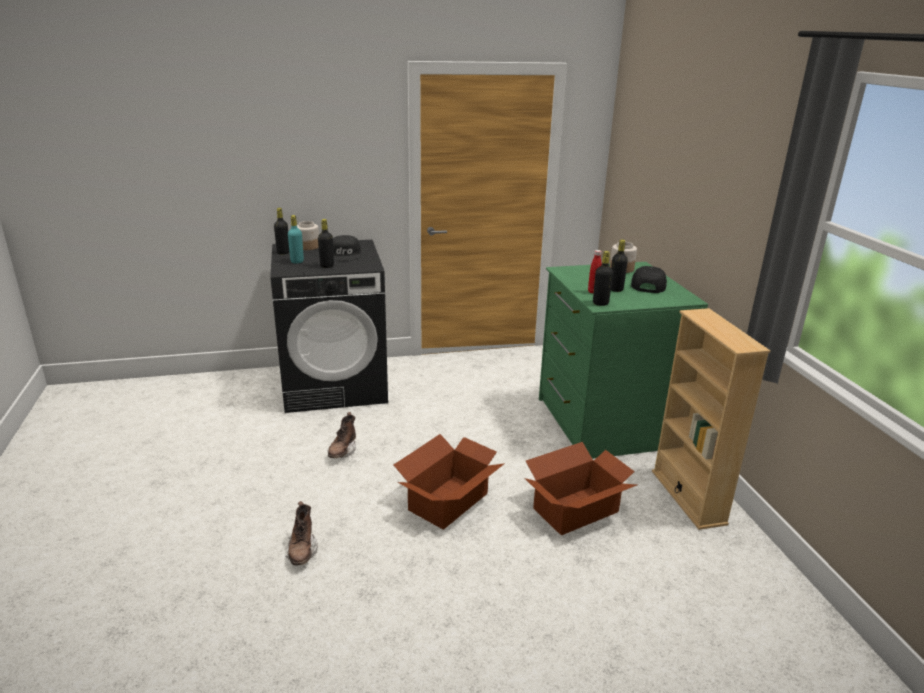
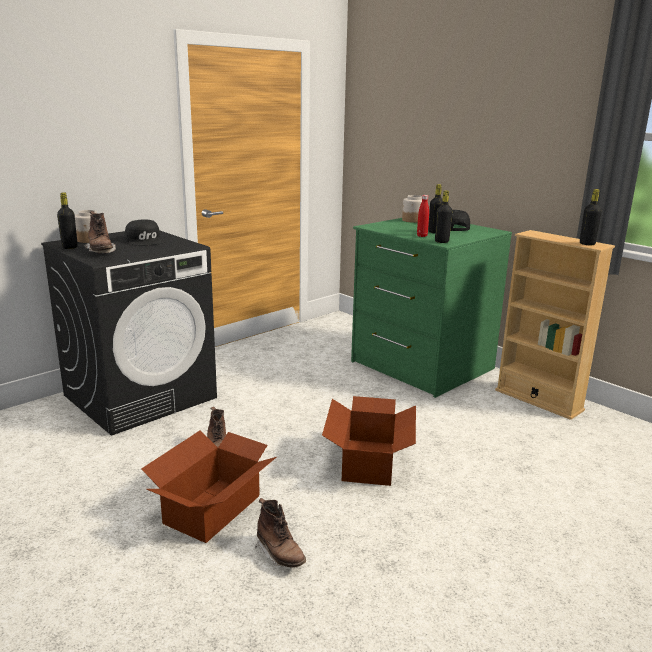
camera: 30 degrees left, 5 degrees down
turquoise bottle [288,215,304,264] -> brown boot [84,211,116,253]
black bottle [318,219,334,268] -> black bottle moved to [580,189,602,245]
cardboard box [524,442,637,535] -> cardboard box moved to [141,430,277,543]

